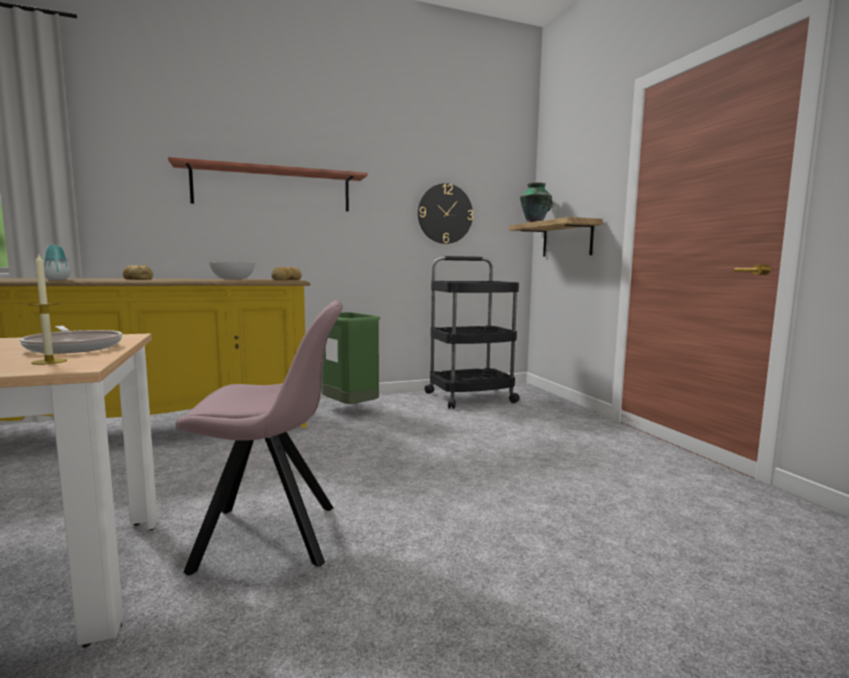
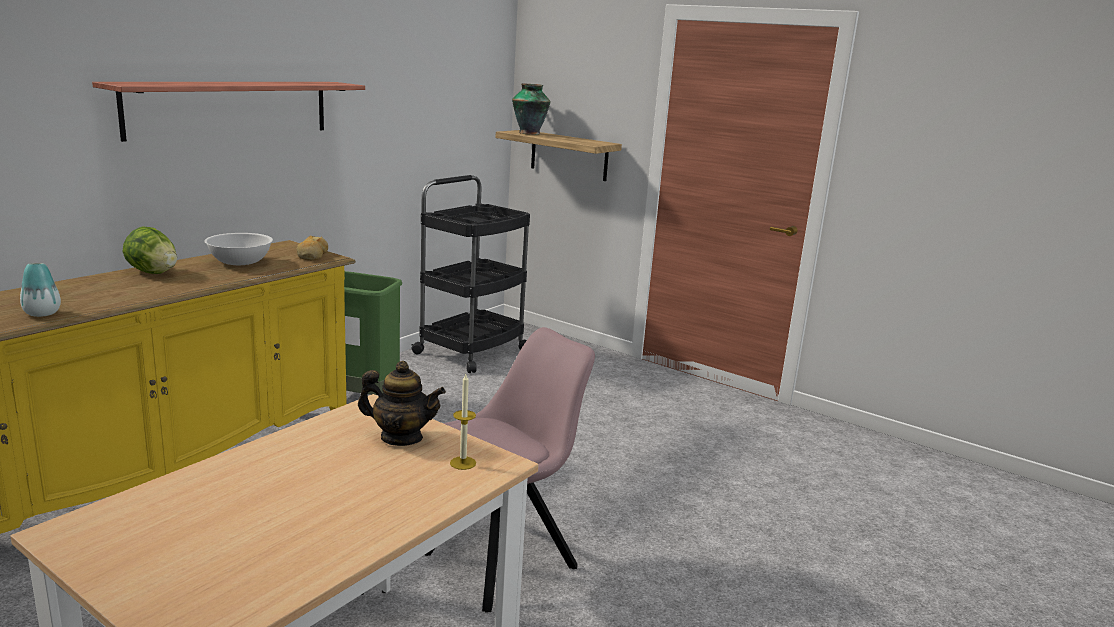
camera: 35 degrees left, 10 degrees up
frying pan [20,326,122,353] -> teapot [358,361,446,446]
bread [123,265,153,280] -> none
wall clock [418,183,473,244] -> none
none -> lettuce [123,226,177,274]

